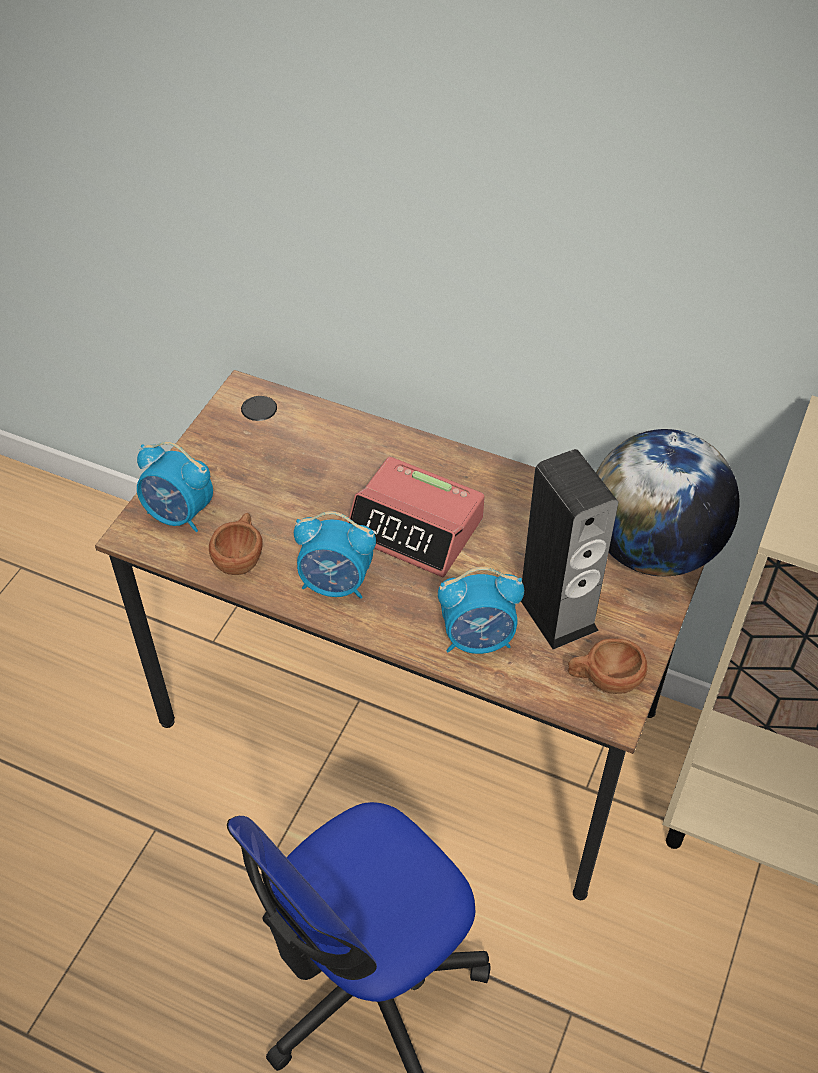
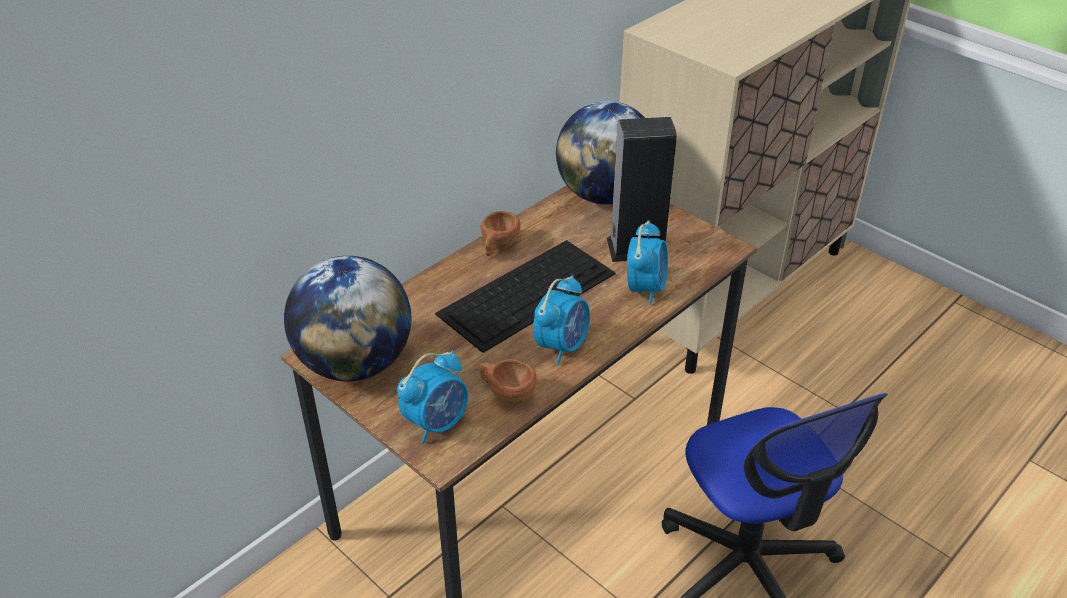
camera: 70 degrees left, 10 degrees down
alarm clock [348,457,485,577] -> keyboard [435,240,616,353]
brown cup [568,639,648,694] -> brown cup moved to [480,211,521,256]
none -> globe [284,256,411,382]

